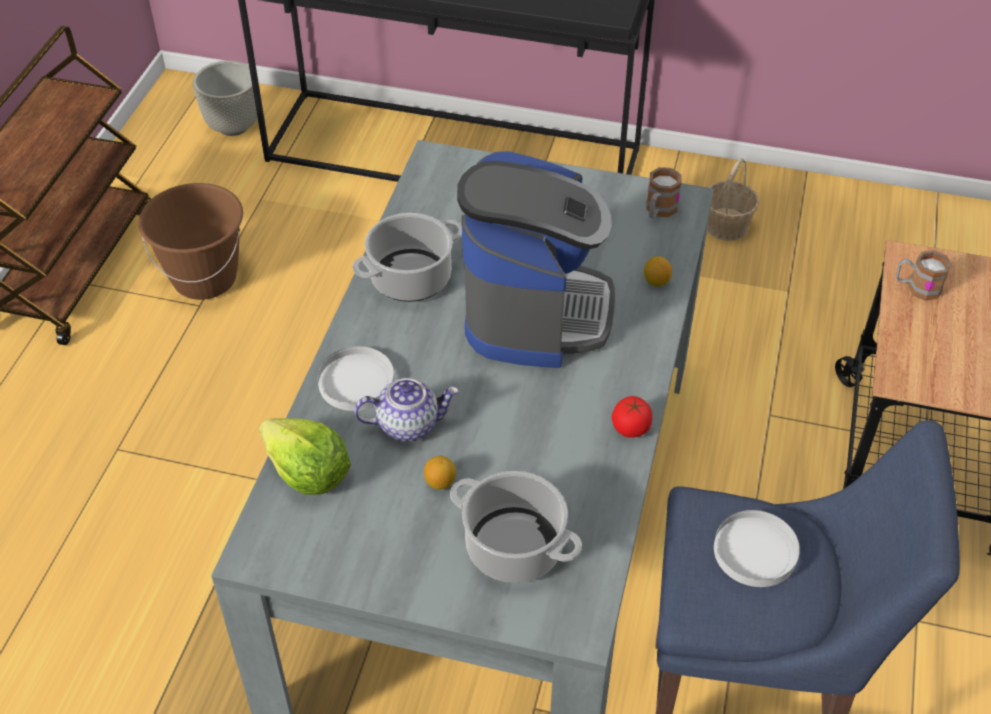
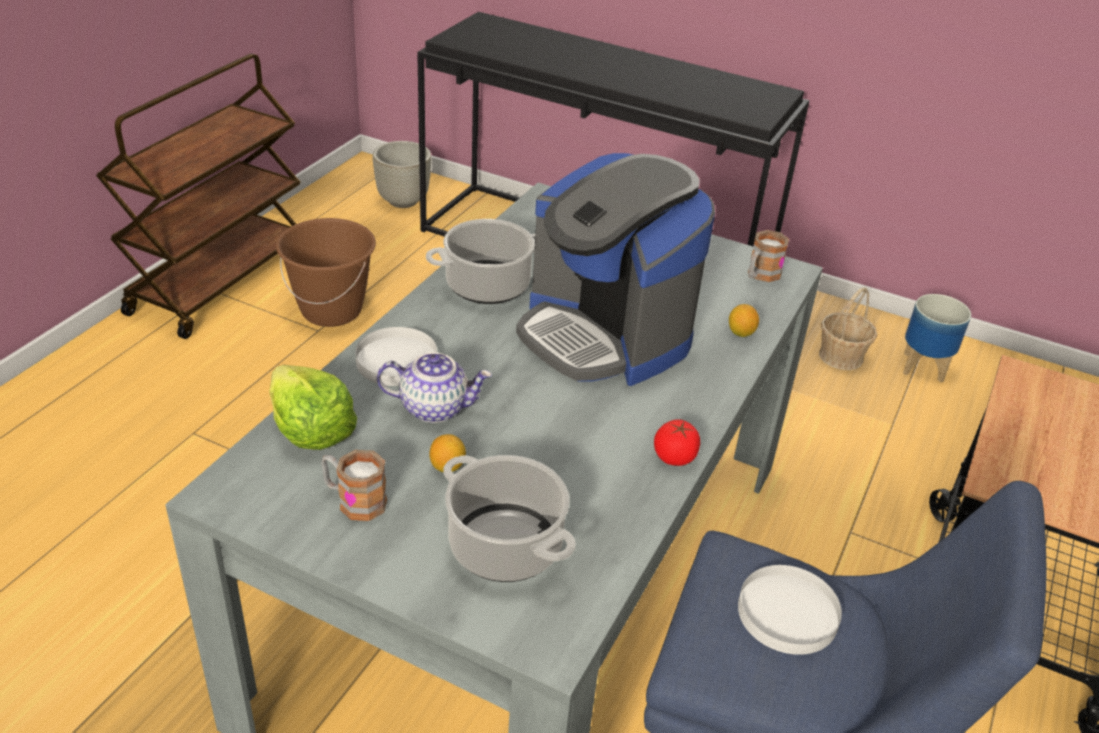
camera: 10 degrees right, 10 degrees down
coffee machine [457,151,615,368] -> coffee machine turned 120 degrees clockwise [516,153,715,386]
mug [896,250,952,301] -> mug moved to [321,450,387,521]
none -> planter [903,294,971,382]

